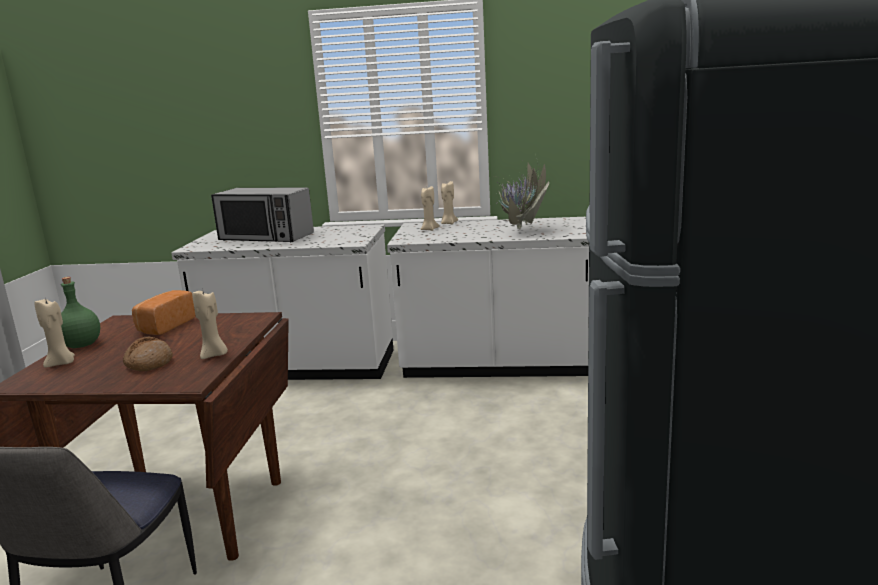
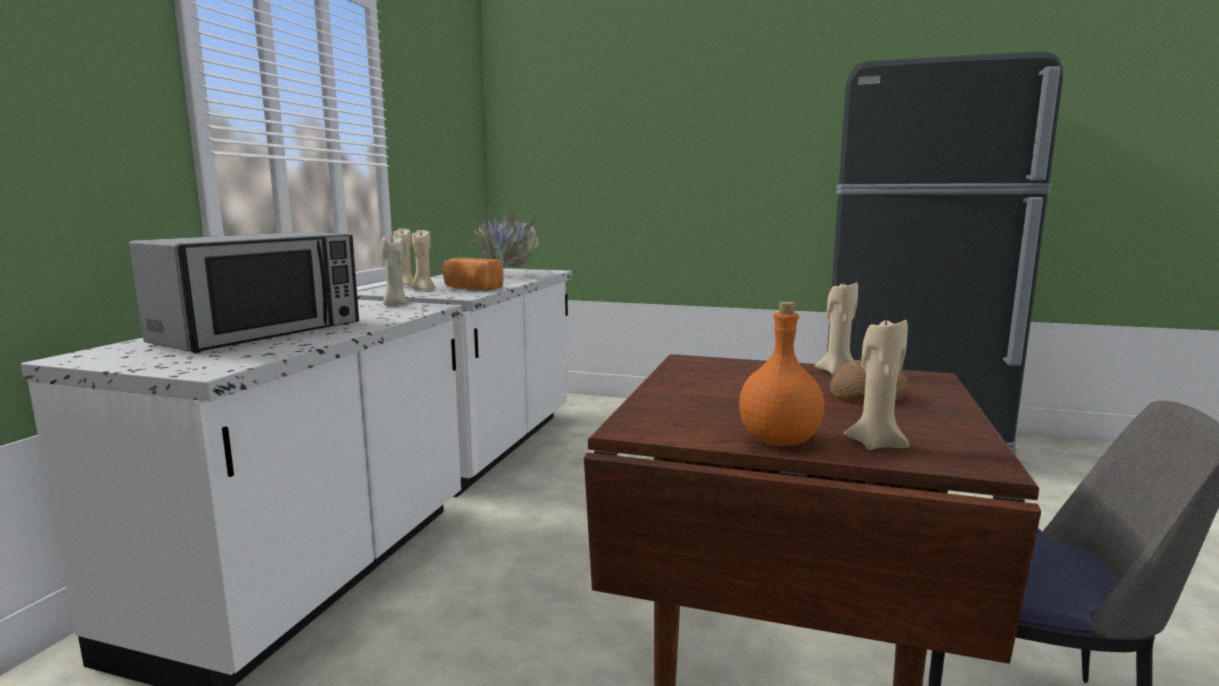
camera: 80 degrees left, 5 degrees down
green bottle [61,277,100,348] -> orange bottle [739,302,824,446]
bread [132,290,195,335] -> bread moved to [443,258,504,290]
none -> beige candle [381,235,408,306]

